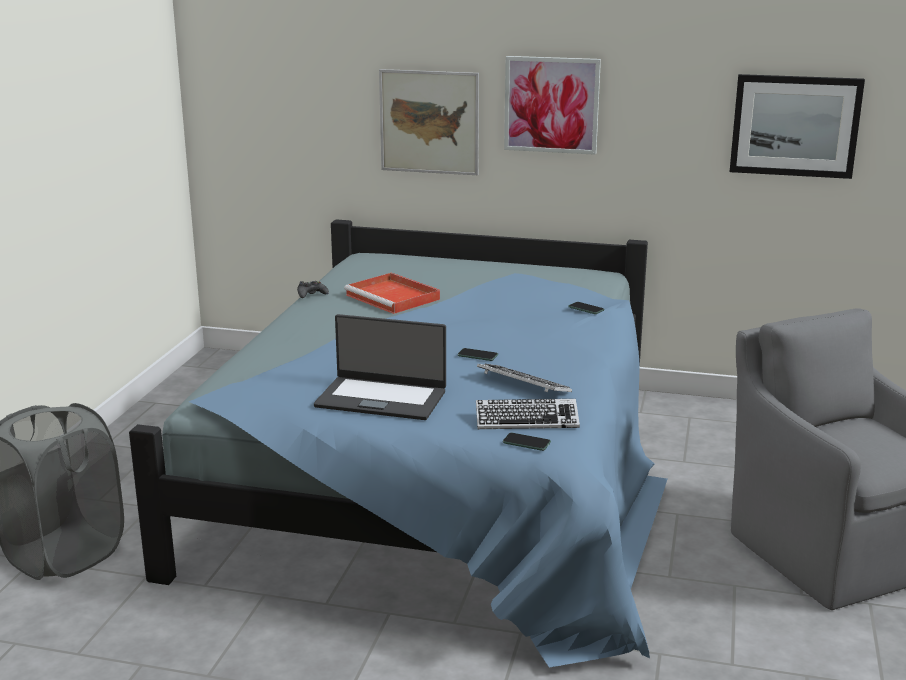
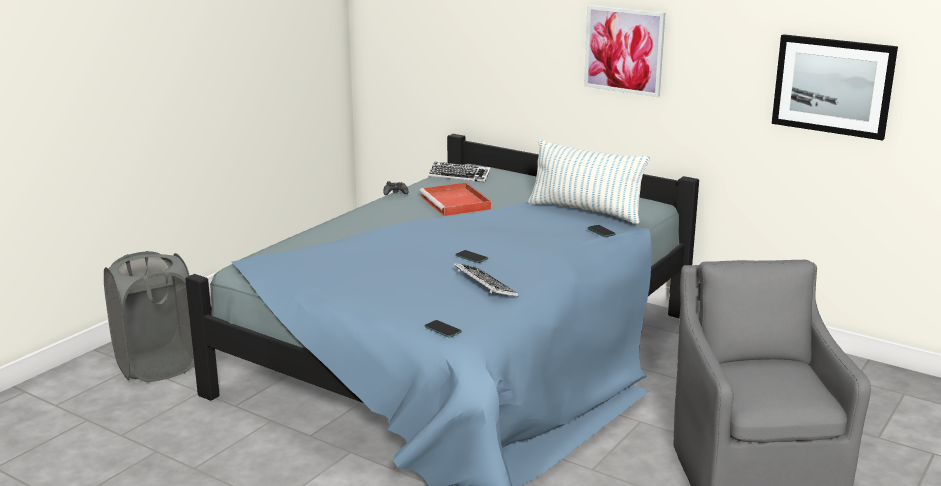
camera: 20 degrees right, 0 degrees up
laptop [314,314,446,420] -> none
picture [379,69,479,175] -> none
keyboard [476,399,580,429] -> keyboard moved to [428,162,491,182]
none -> pillow [528,139,650,224]

